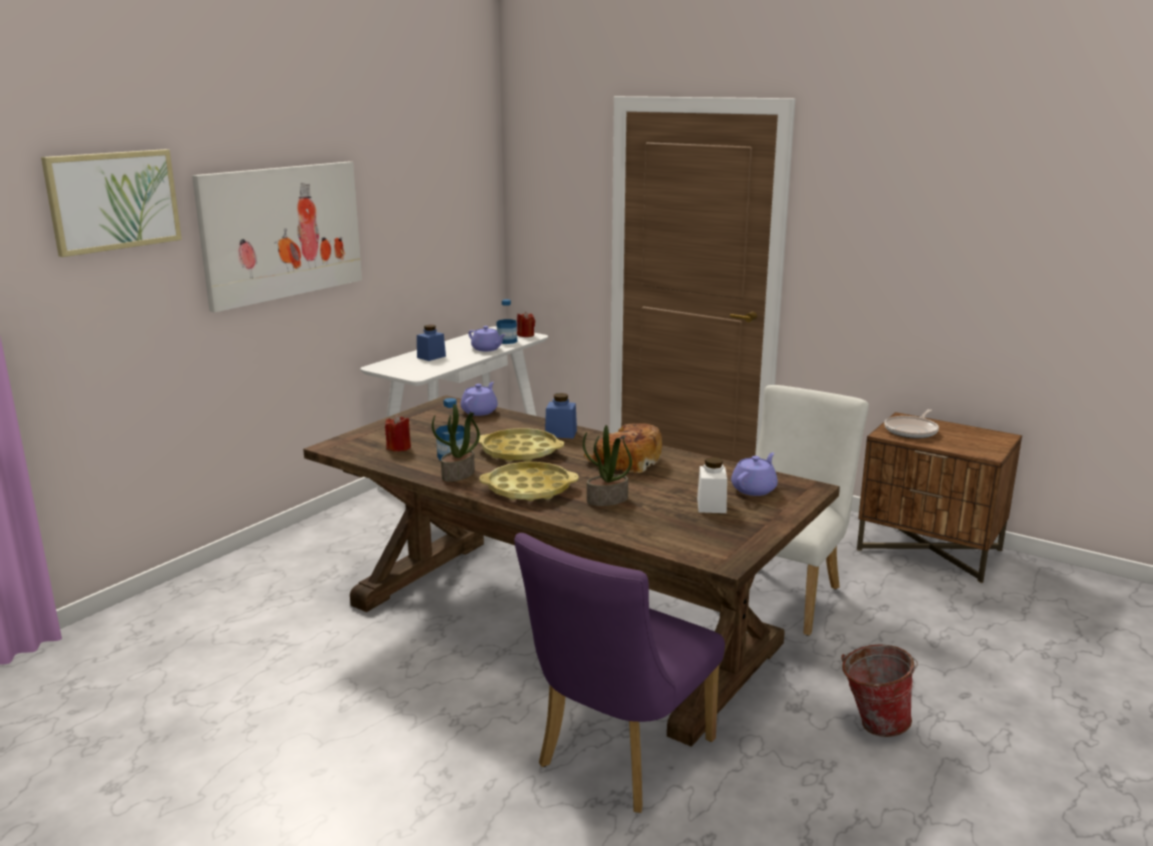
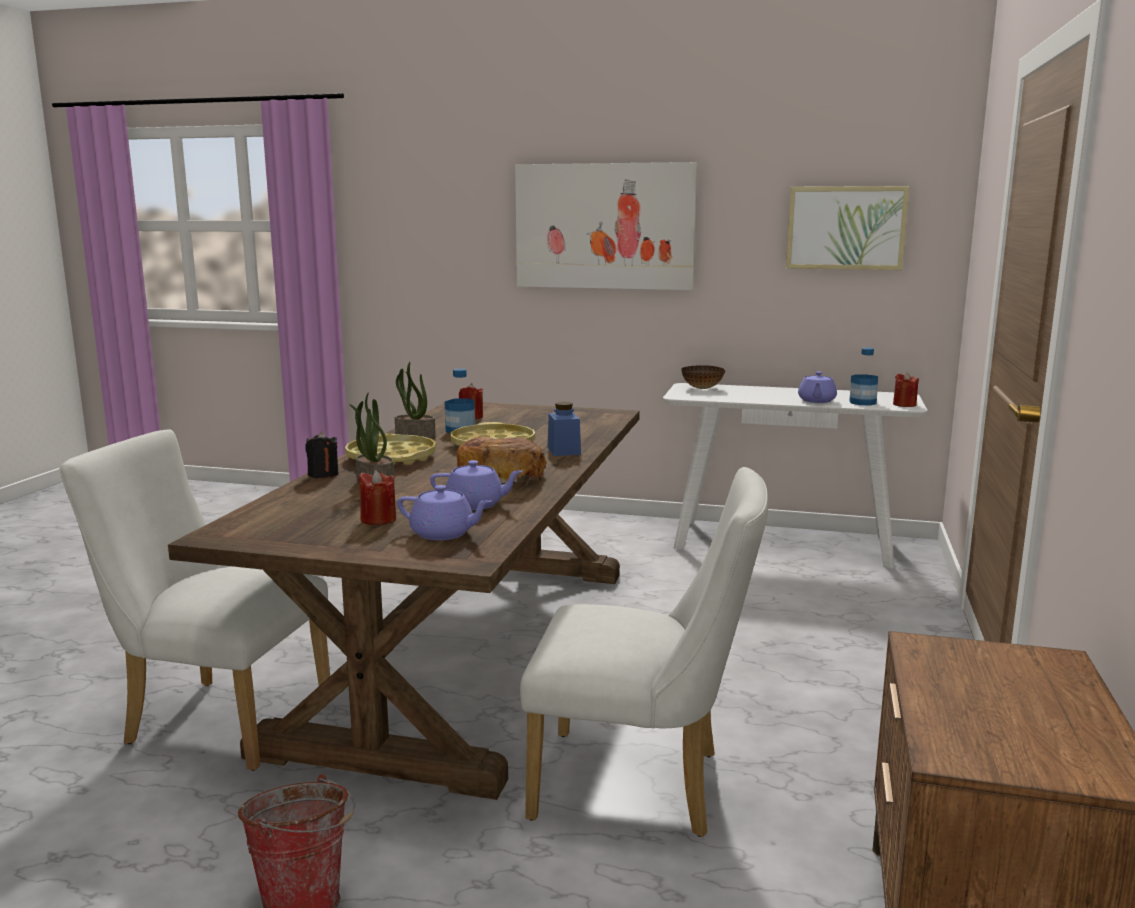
camera: 70 degrees right, 5 degrees down
picture [41,149,182,257] -> picture moved to [786,186,910,270]
blue jar [417,325,446,361] -> none
purple teapot [460,382,498,416] -> purple teapot moved to [430,460,523,510]
purple chair [514,533,725,813] -> white chair [59,429,330,771]
white jar [697,457,727,513] -> red candle [358,470,396,525]
frying pan [884,409,939,439] -> none
none -> black candle [305,431,339,478]
none -> bowl [681,365,725,389]

